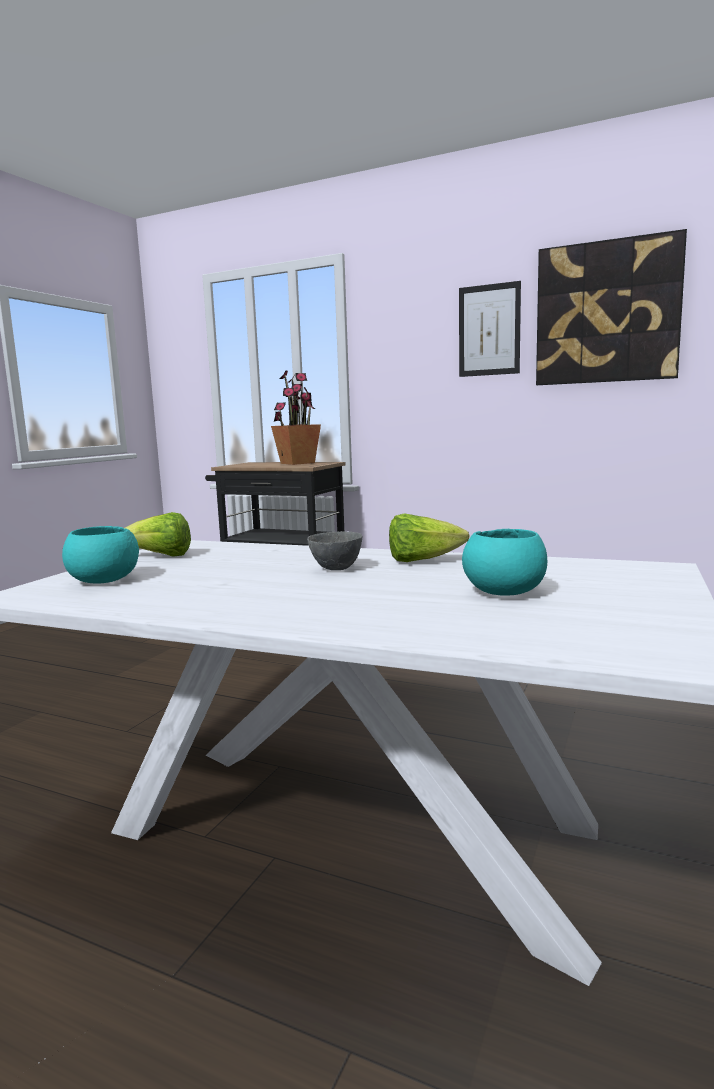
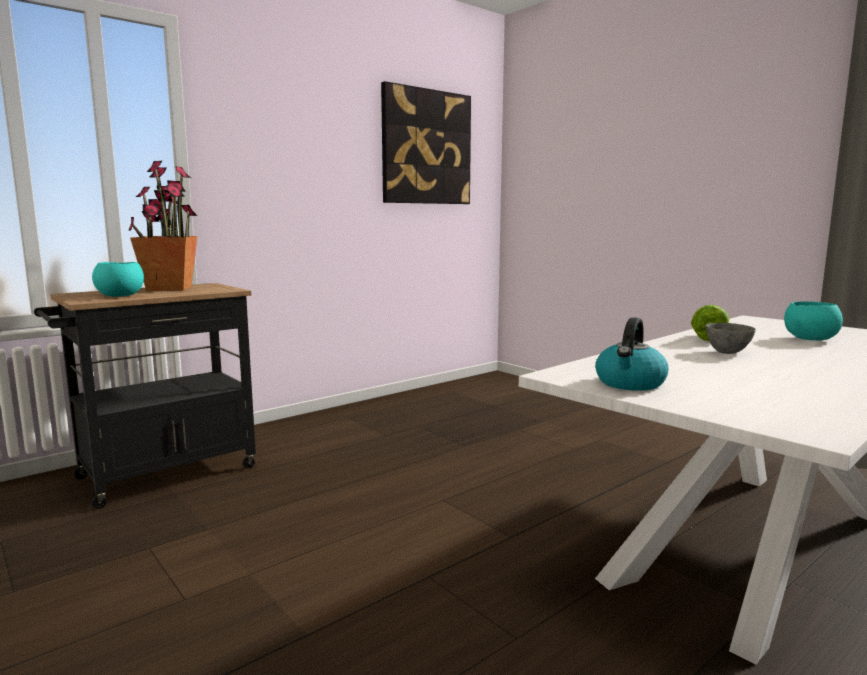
camera: 65 degrees left, 0 degrees up
turquoise bowl [62,526,139,584] -> turquoise bowl moved to [92,262,144,297]
lettuce [124,512,191,557] -> kettle [595,317,668,391]
picture [459,281,521,377] -> none

